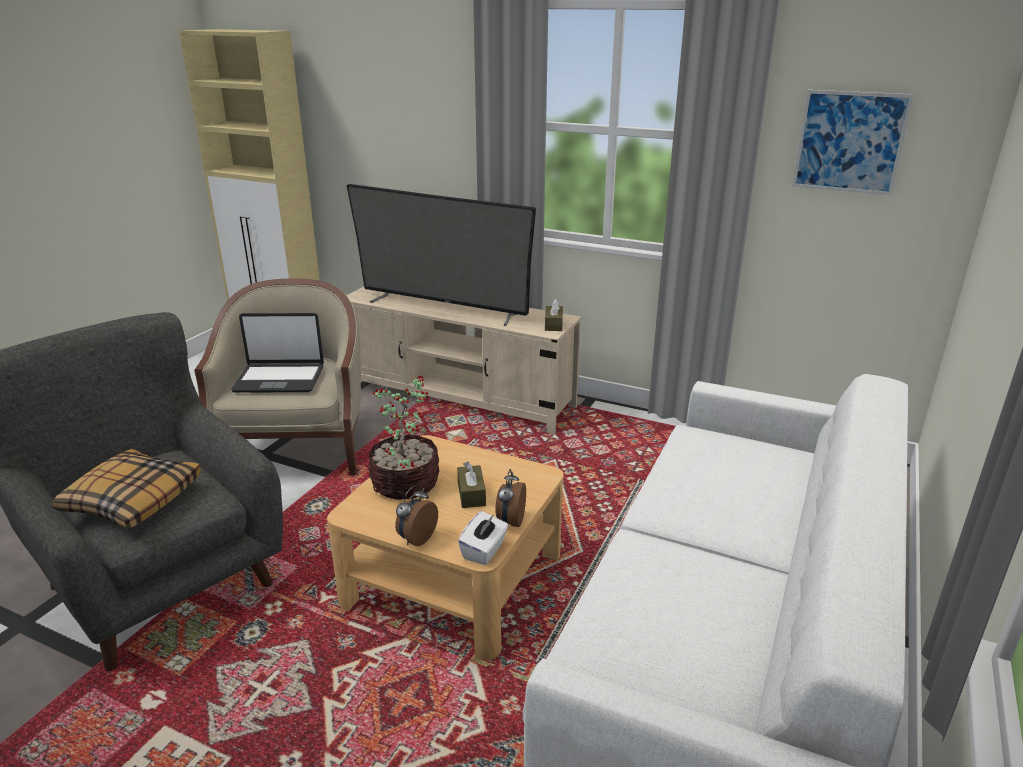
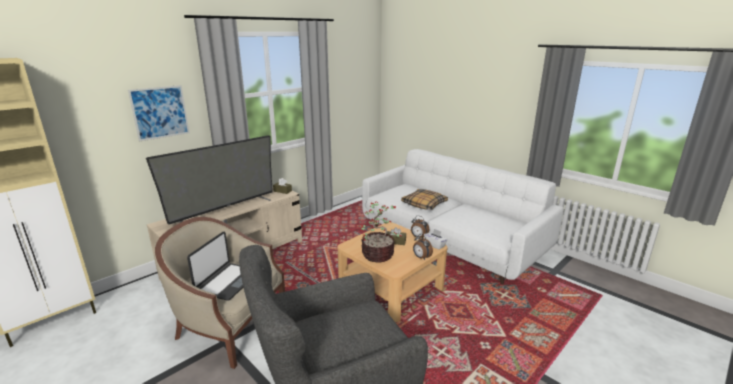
camera: 70 degrees left, 5 degrees down
pillow [51,449,201,529] -> pillow moved to [401,189,448,210]
picture [792,90,914,195] -> picture moved to [128,85,190,141]

